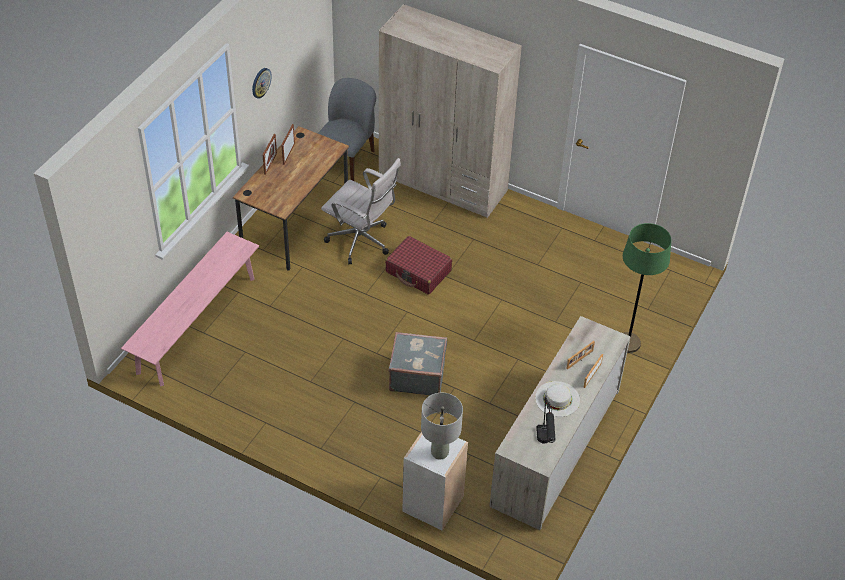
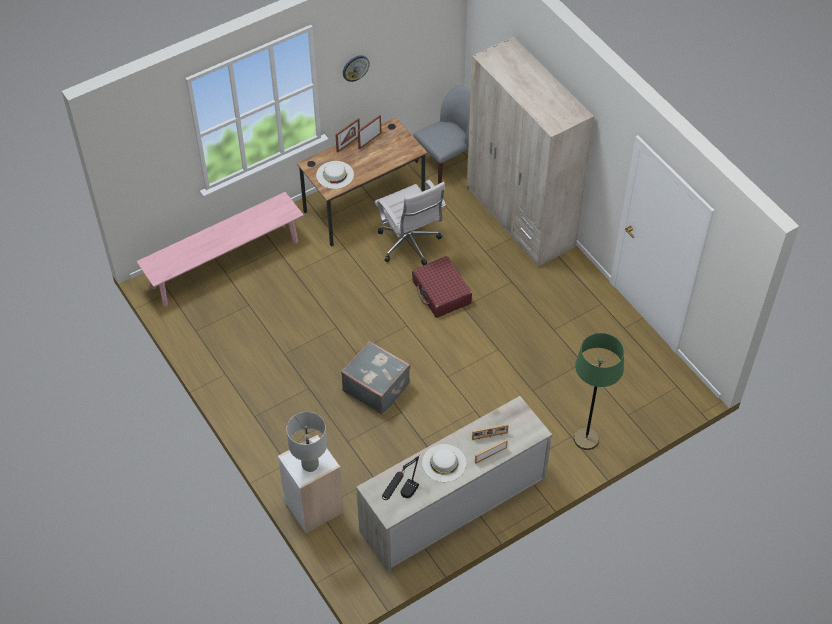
camera: 30 degrees right, 5 degrees up
none -> white hat [316,161,354,189]

